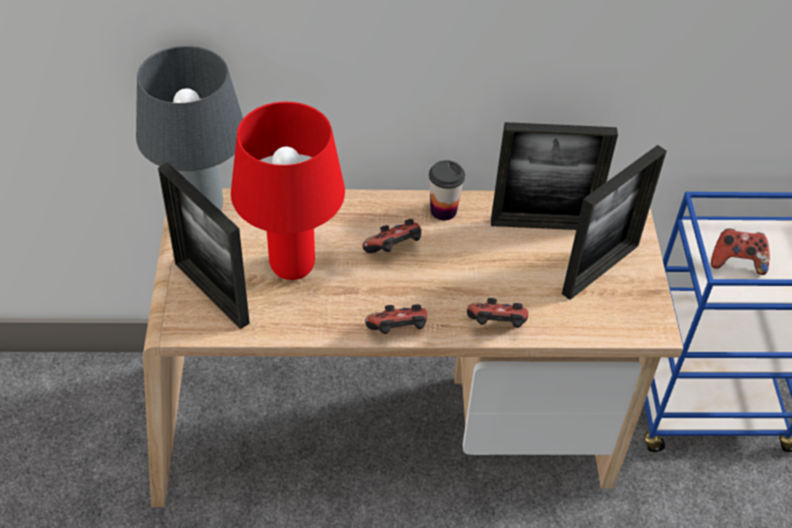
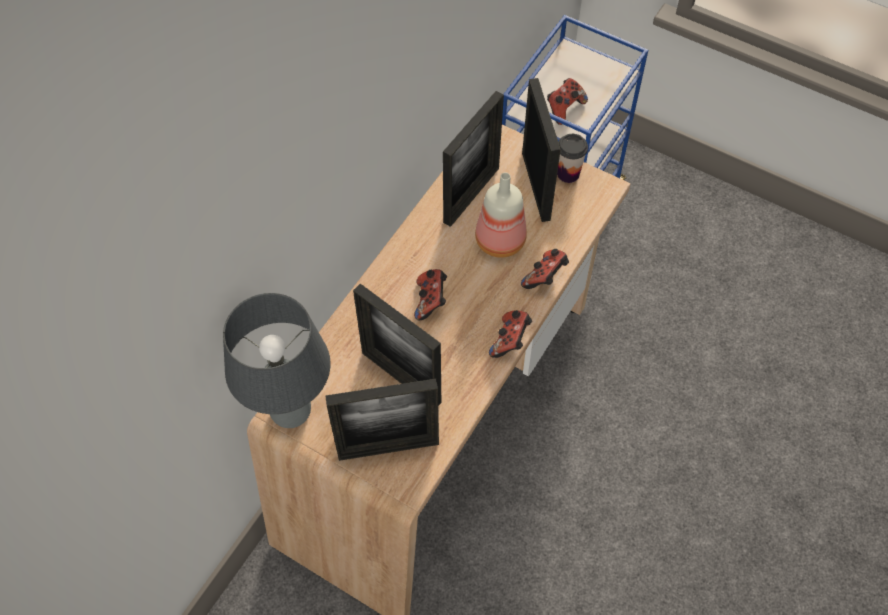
camera: 55 degrees left, 10 degrees up
red table lamp [231,102,345,280] -> picture frame [353,284,441,406]
cup [429,160,465,221] -> cup moved to [557,134,588,183]
none -> bottle [475,172,527,258]

